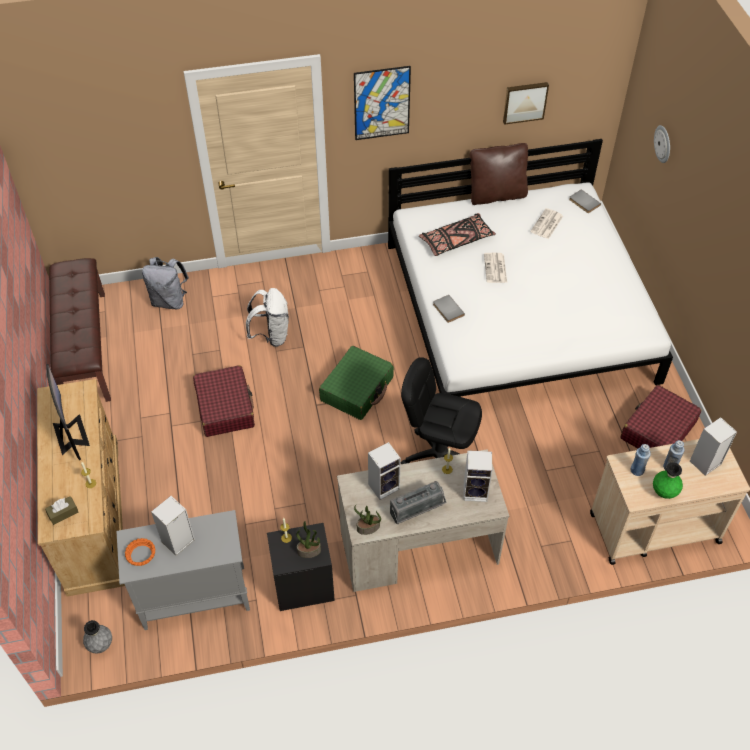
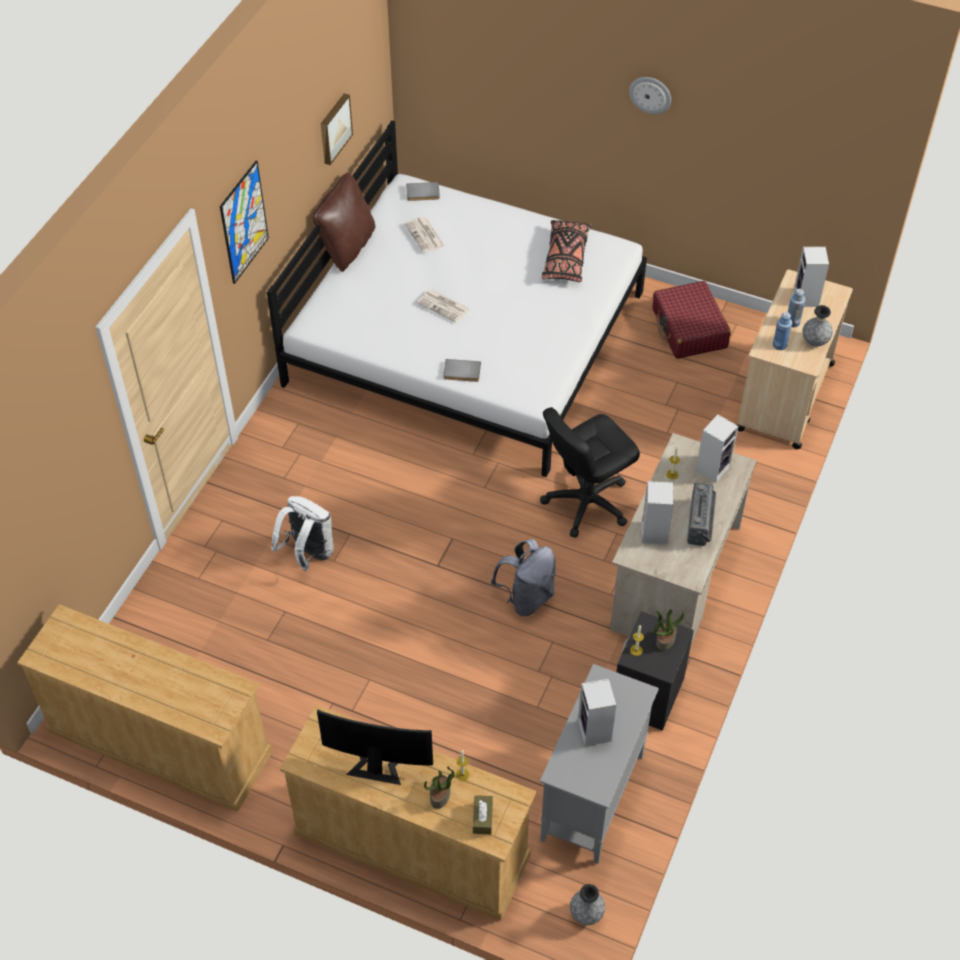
camera: 55 degrees left, 0 degrees up
brown bench [49,258,111,402] -> beige dresser [17,604,272,812]
orange bowl [125,538,155,566] -> none
grey backpack [142,257,189,309] -> grey backpack moved to [491,539,556,616]
red suitcase [193,365,255,437] -> none
green suitcase [319,346,394,420] -> none
potted plant [354,504,381,535] -> potted plant moved to [424,766,455,809]
black pillow [419,213,496,256] -> black pillow moved to [542,220,591,282]
green vase [653,462,683,499] -> grey vase [802,305,833,346]
wall clock [654,125,670,163] -> wall clock moved to [629,77,671,114]

